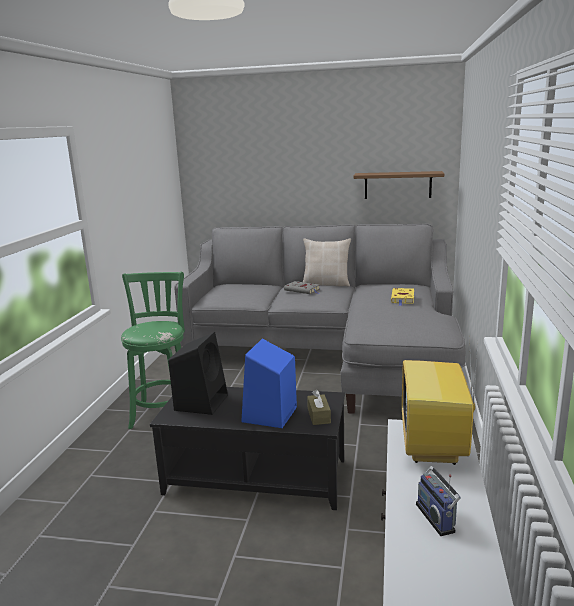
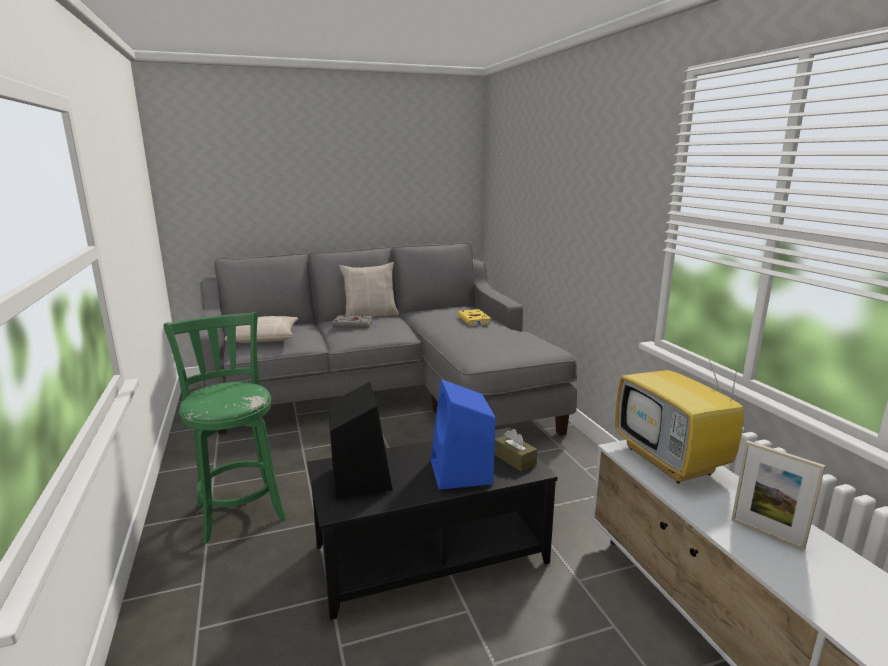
camera: 30 degrees left, 0 degrees up
brown shelf [354,171,444,199] -> none
radio [416,466,461,536] -> picture frame [731,440,825,551]
none -> beige pillow [225,316,298,343]

